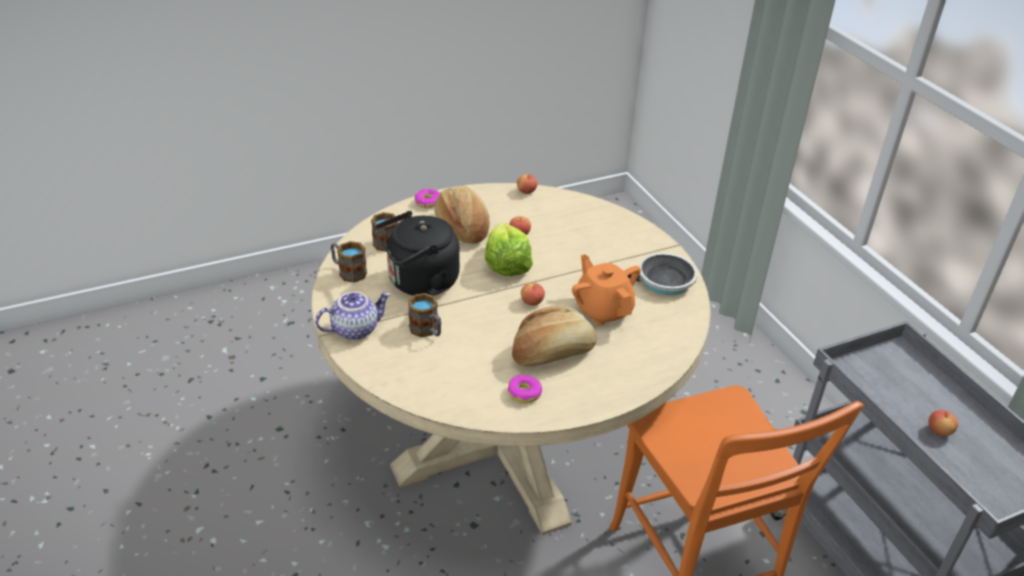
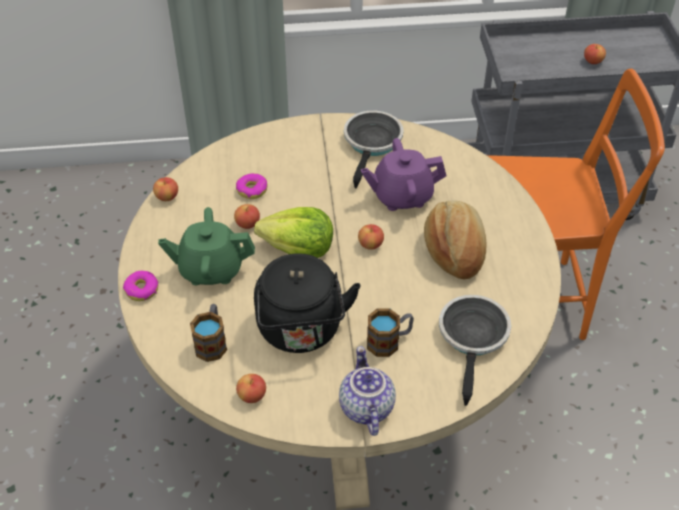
camera: 70 degrees left, 10 degrees up
mug [331,241,367,283] -> apple [236,374,266,403]
bread [434,185,490,244] -> green teapot [158,207,255,285]
donut [508,375,542,403] -> donut moved to [236,173,267,199]
orange teapot [572,254,641,325] -> purple teapot [361,138,446,211]
none -> frying pan [439,295,511,406]

